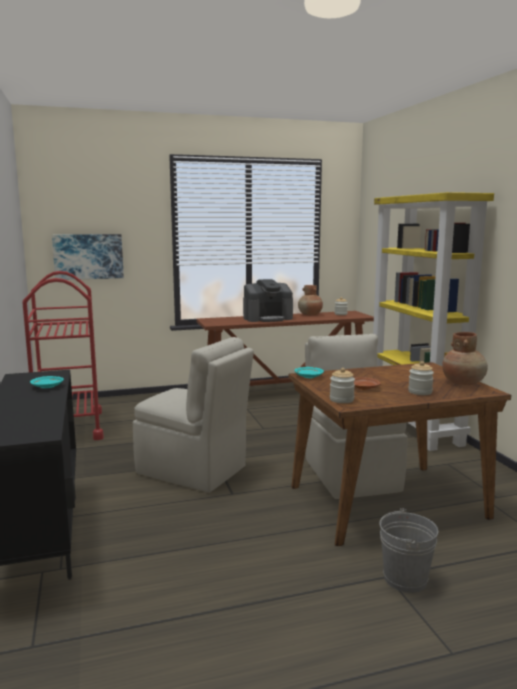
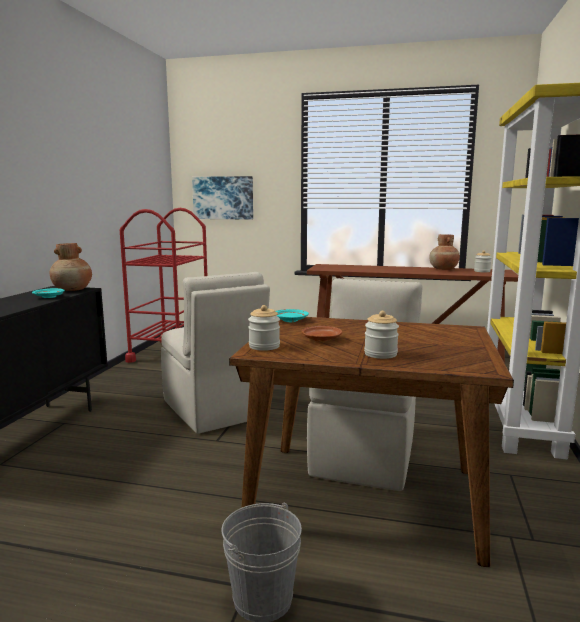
camera: 30 degrees right, 0 degrees up
coffee machine [243,279,293,322] -> none
brown vase [442,332,488,385] -> brown vase moved to [49,243,92,291]

